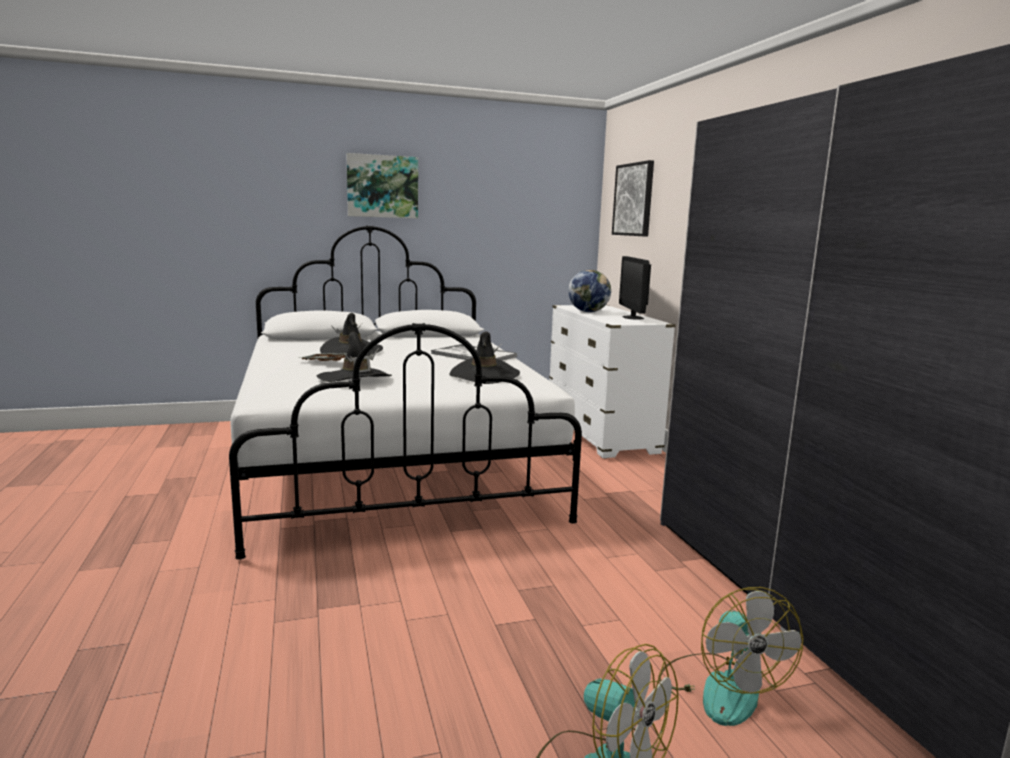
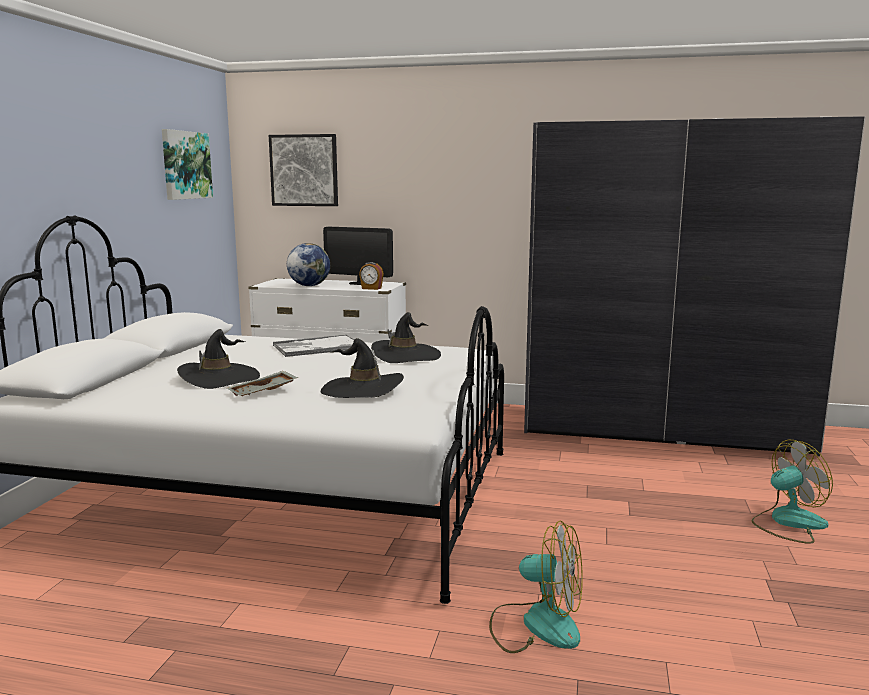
camera: 60 degrees left, 0 degrees up
picture [346,153,418,218] -> picture moved to [162,129,213,200]
fan [658,587,803,726] -> fan moved to [489,521,583,653]
none -> alarm clock [359,262,384,290]

